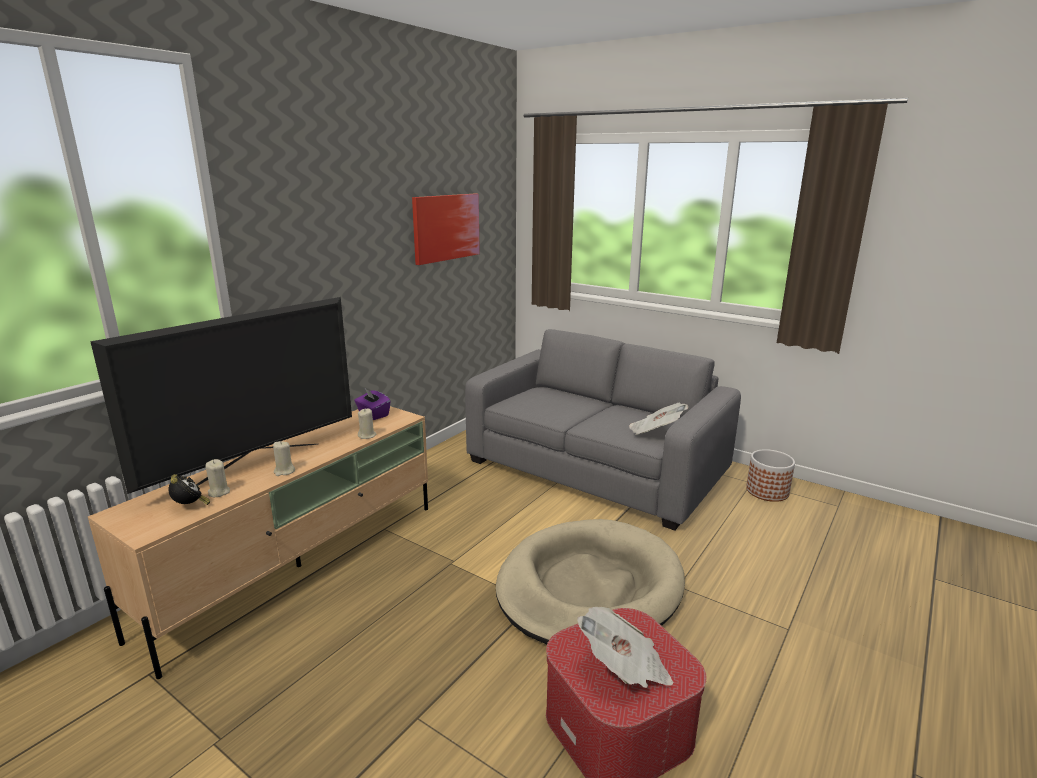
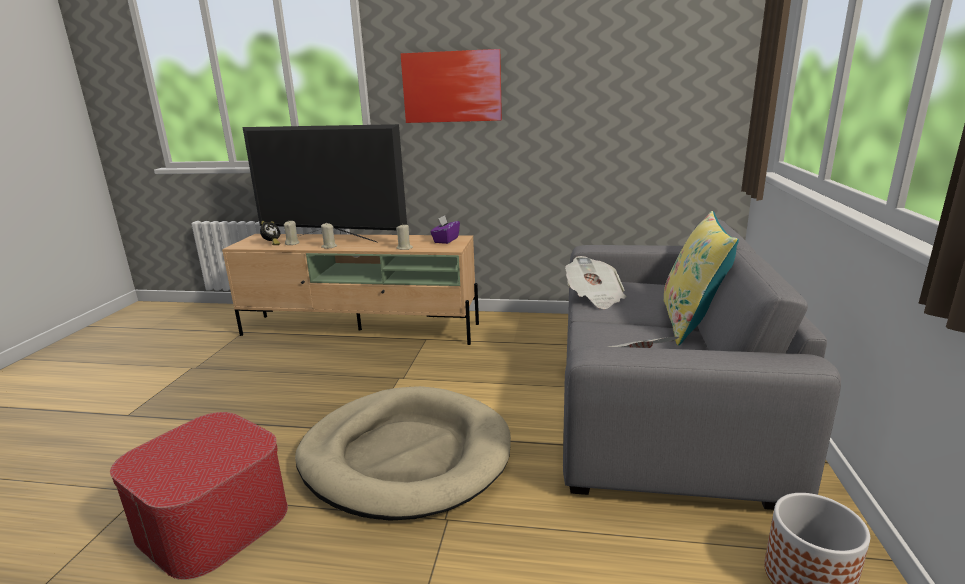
camera: 65 degrees right, 0 degrees up
picture [412,194,480,265] -> picture moved to [401,49,502,123]
newspaper [577,607,673,688] -> newspaper moved to [565,256,626,309]
none -> yellow pillow [663,211,739,346]

